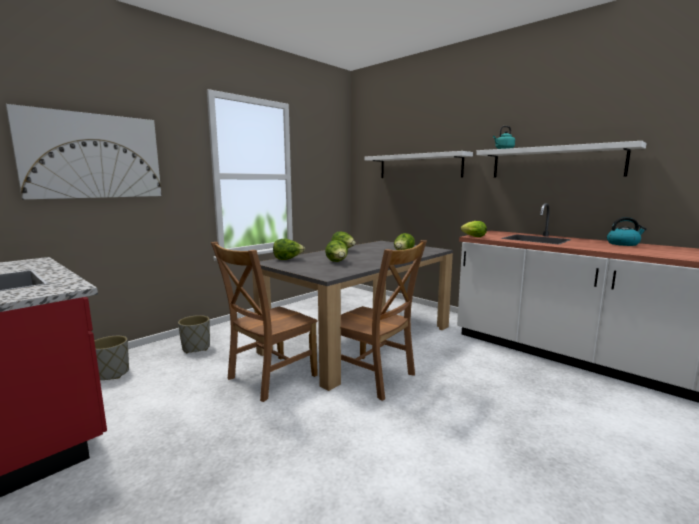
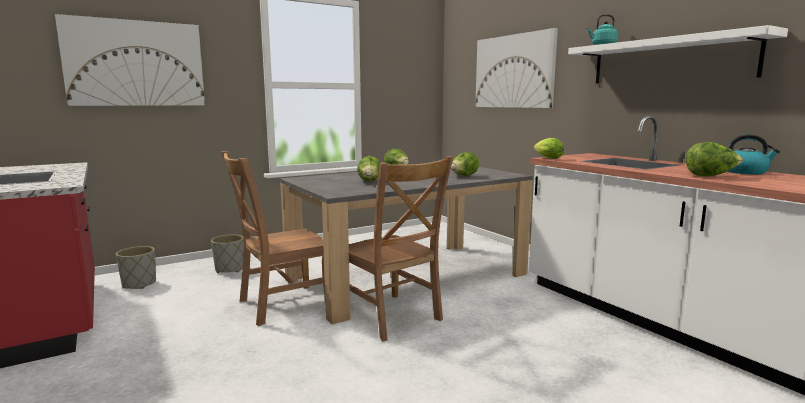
camera: 15 degrees right, 0 degrees up
lettuce [273,239,305,260] -> lettuce moved to [686,142,743,177]
white shelf [364,151,473,178] -> picture [475,28,558,108]

